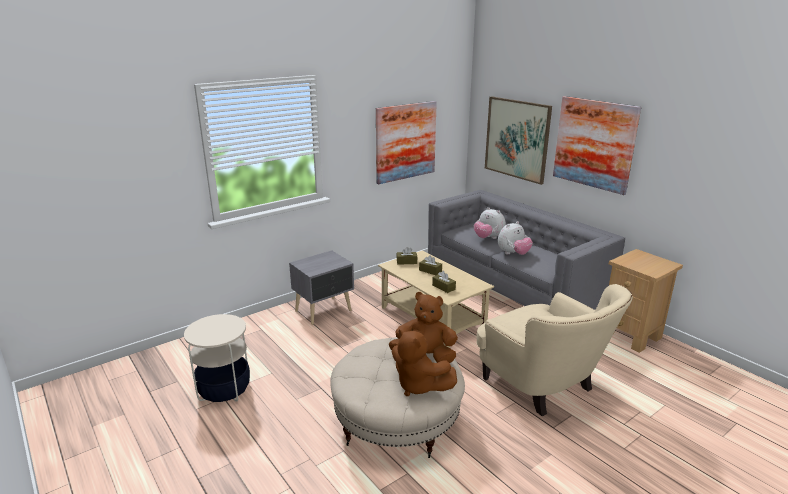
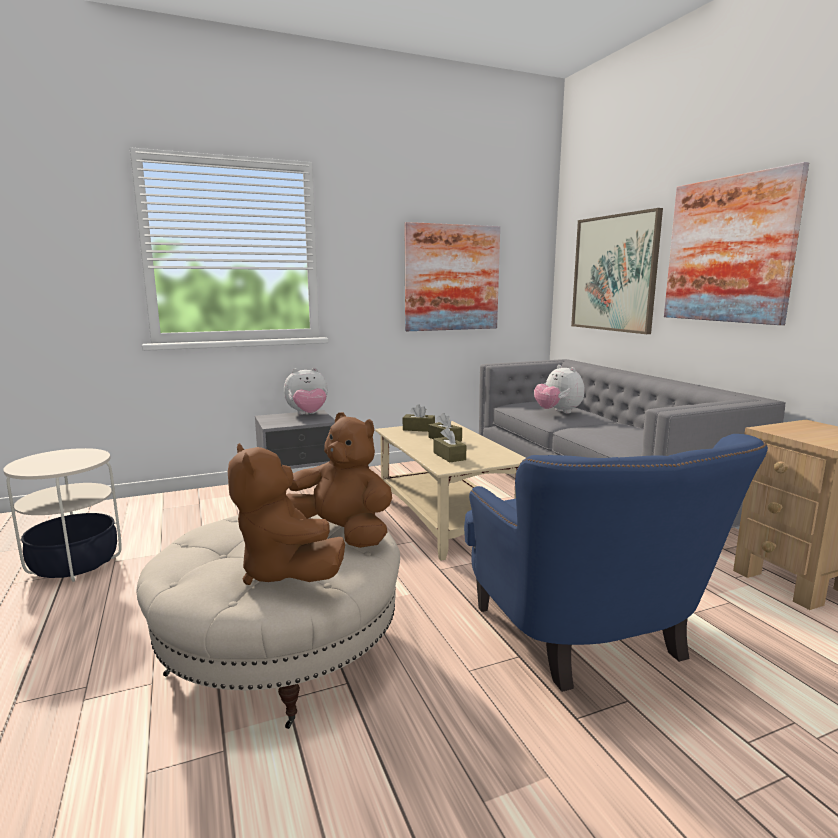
camera: 15 degrees right, 10 degrees down
beige armchair [476,284,633,416] -> blue armchair [464,434,768,692]
plush toy [498,221,533,255] -> plush toy moved to [284,367,328,415]

